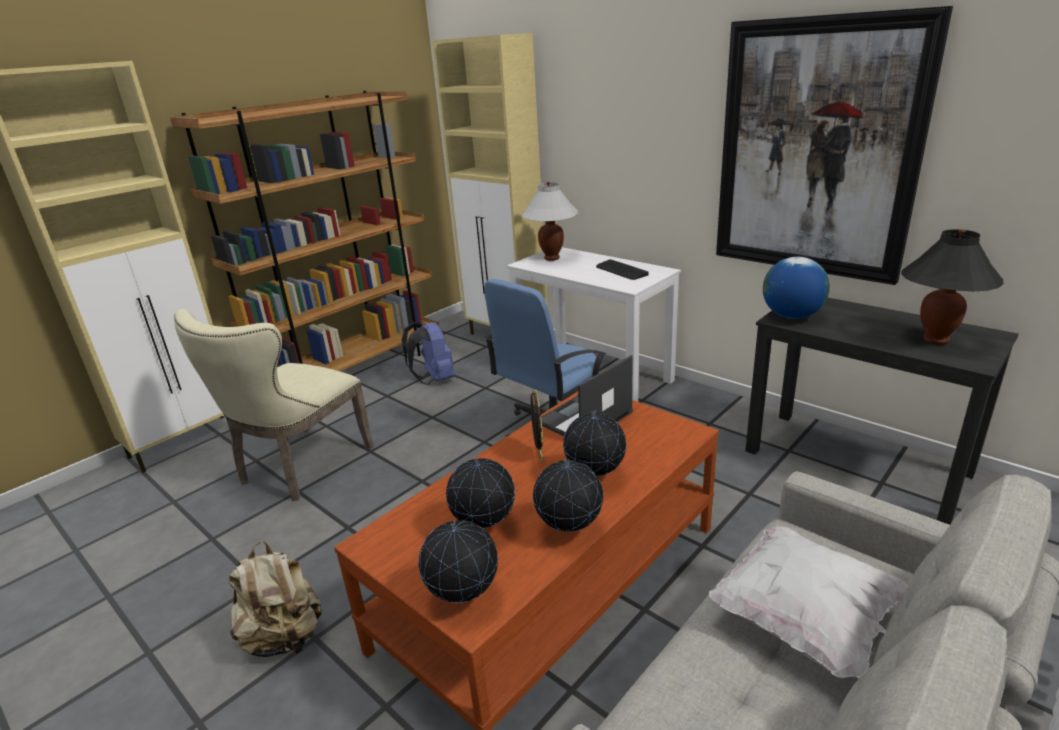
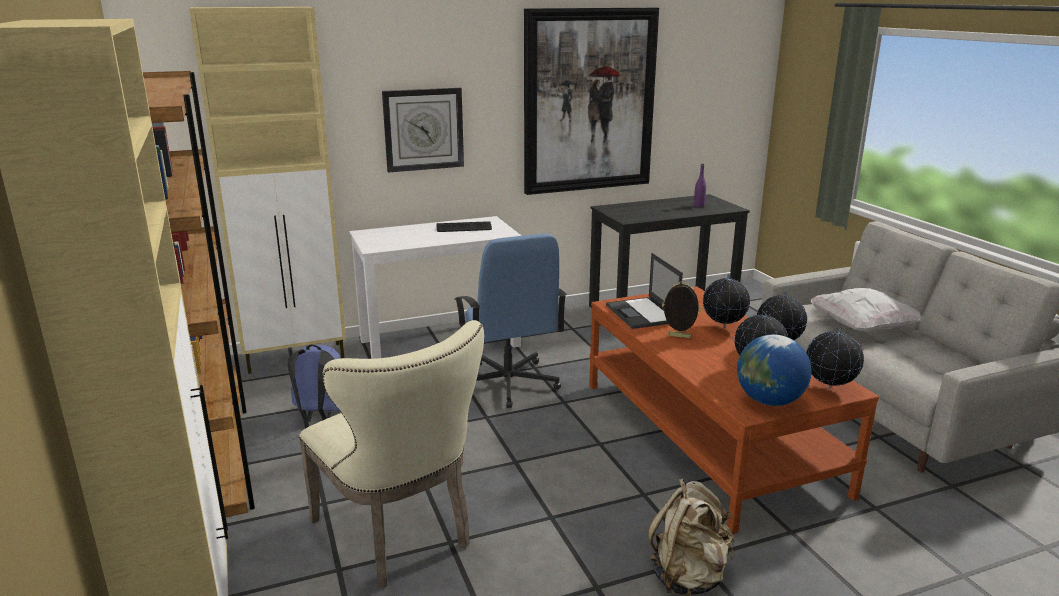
camera: 65 degrees left, 5 degrees down
white table lamp [521,182,578,261] -> none
globe [763,256,830,319] -> globe moved to [737,334,812,406]
black table lamp [901,229,1004,345] -> purple bottle [694,164,706,207]
none -> wall clock [382,88,464,173]

